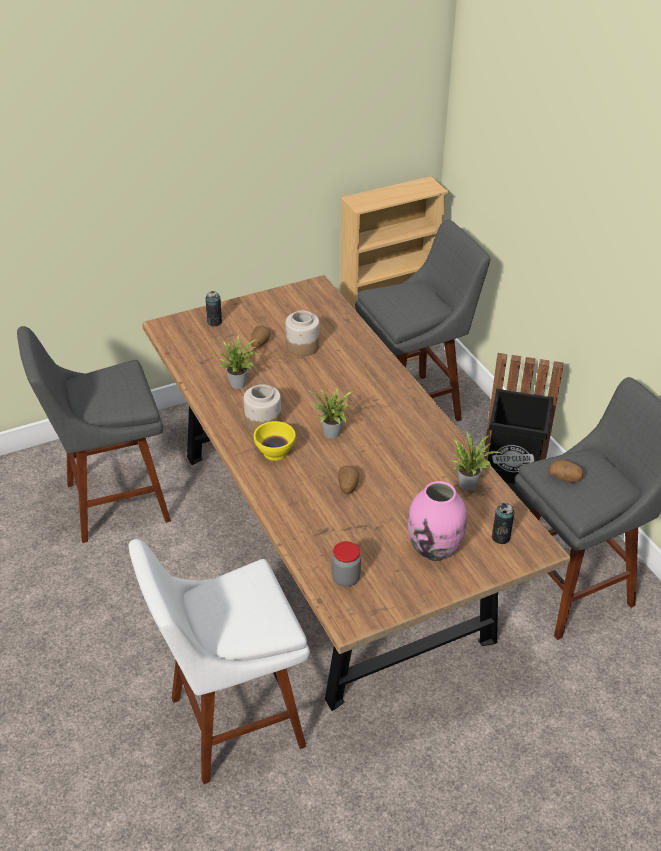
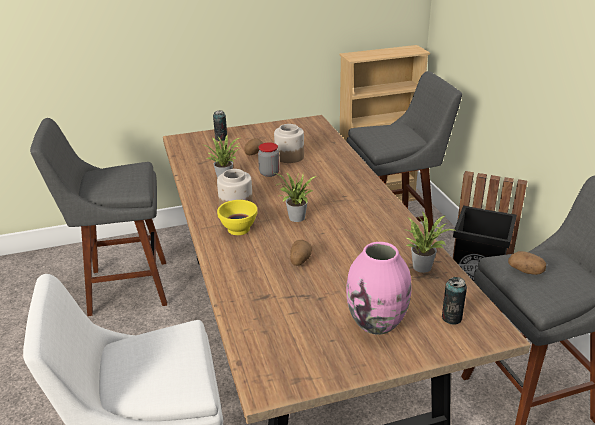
camera: 10 degrees right, 10 degrees down
jar [332,541,361,587] -> jar moved to [258,142,280,177]

